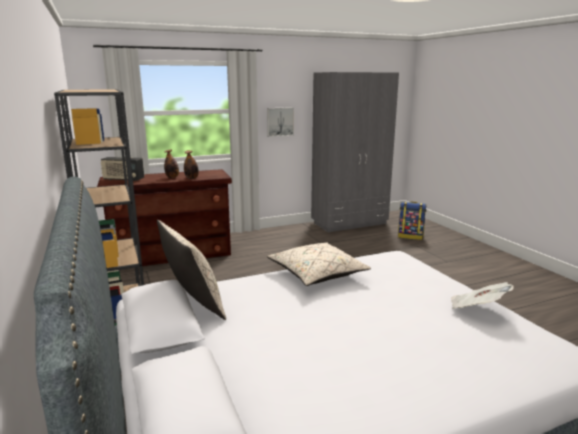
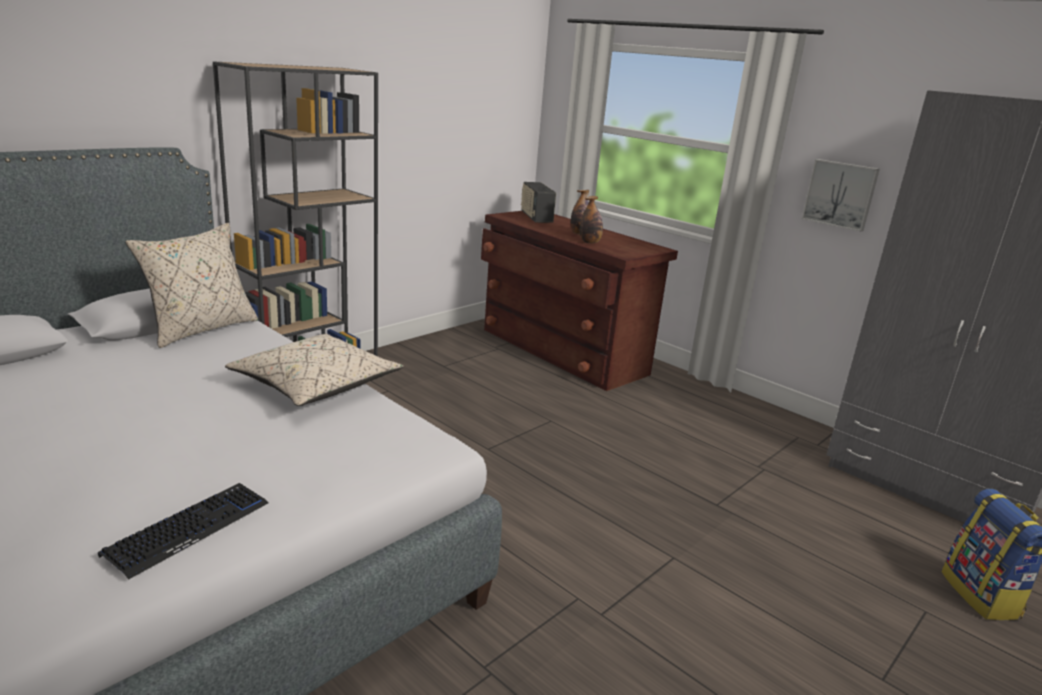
camera: 65 degrees right, 5 degrees up
newspaper [451,282,514,309] -> keyboard [98,483,268,580]

